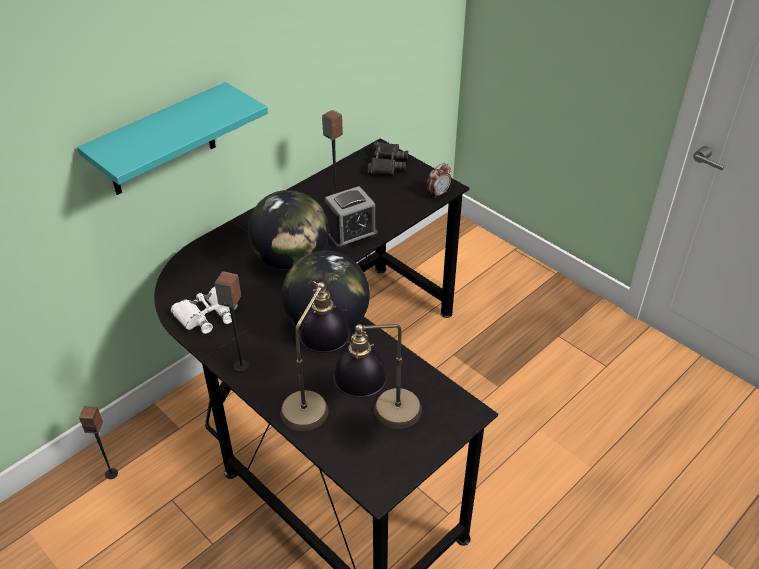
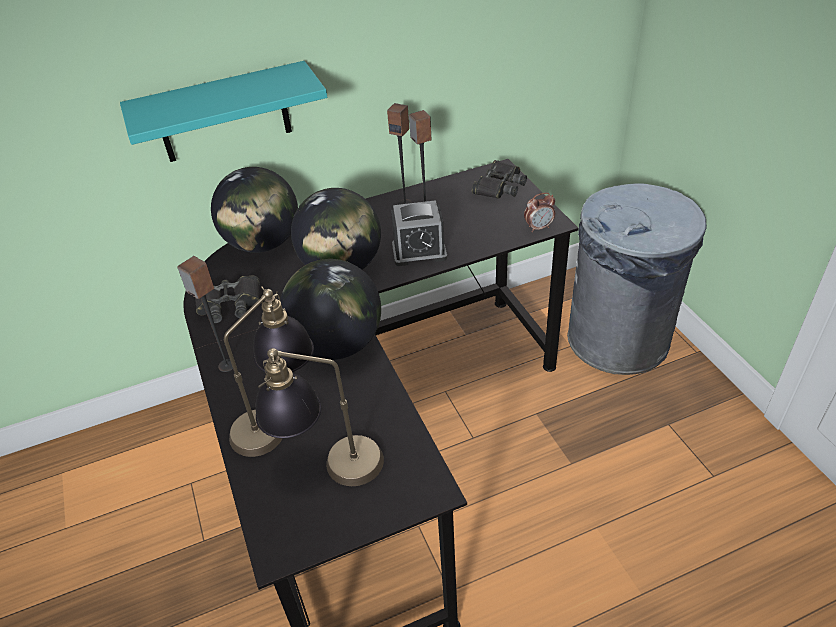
camera: 25 degrees right, 0 degrees up
speaker [79,406,118,479] -> speaker moved to [387,103,412,205]
white binoculars [171,286,238,334] -> black binoculars [195,275,260,323]
none -> globe [211,167,298,253]
none -> grey trash can [567,183,707,375]

